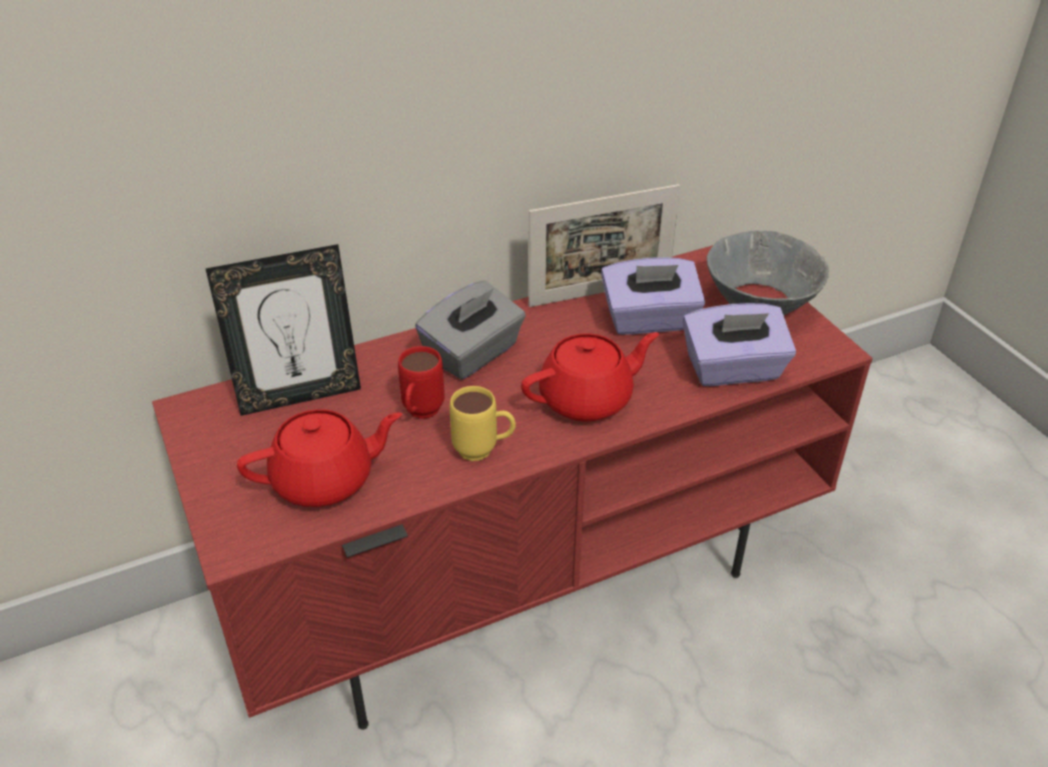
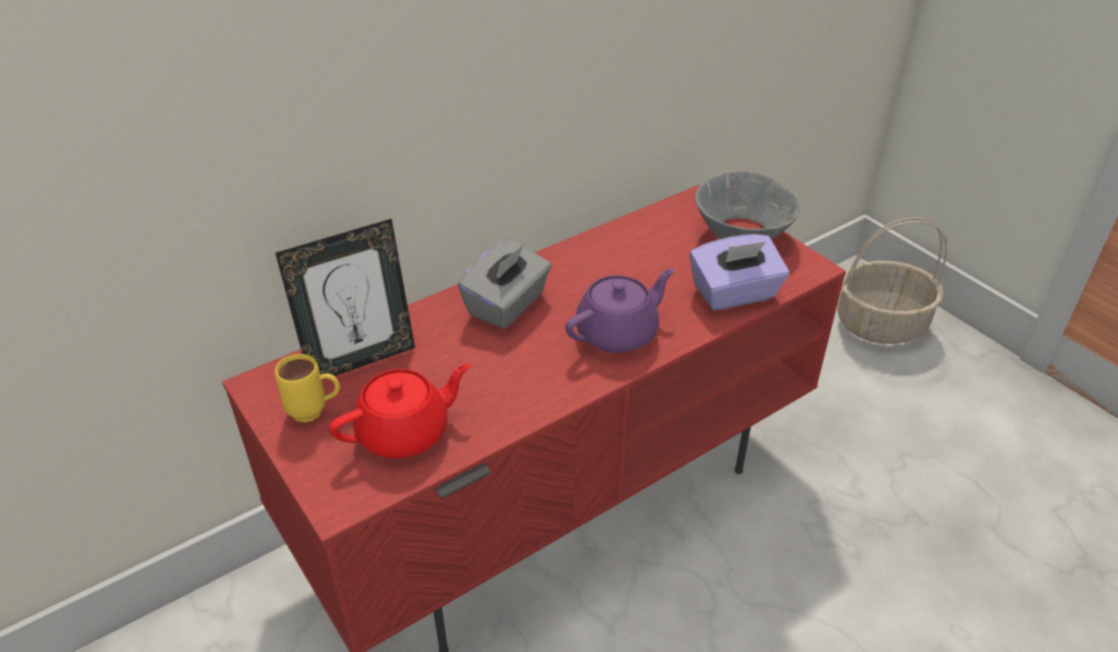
camera: 10 degrees left, 0 degrees up
red mug [398,346,445,419] -> none
yellow mug [450,386,516,461] -> yellow mug moved to [275,354,340,422]
red teapot [521,332,659,421] -> purple teapot [565,268,674,353]
picture frame [528,184,680,307] -> none
purple tissue box [601,257,705,335] -> none
none -> basket [837,217,947,344]

